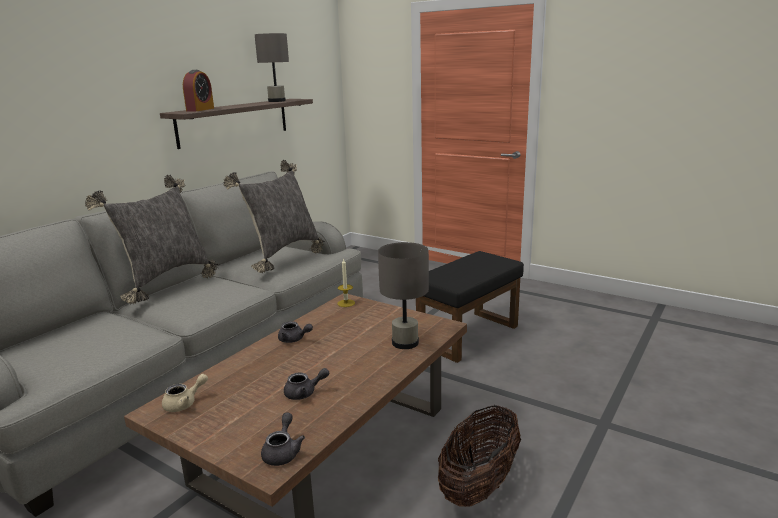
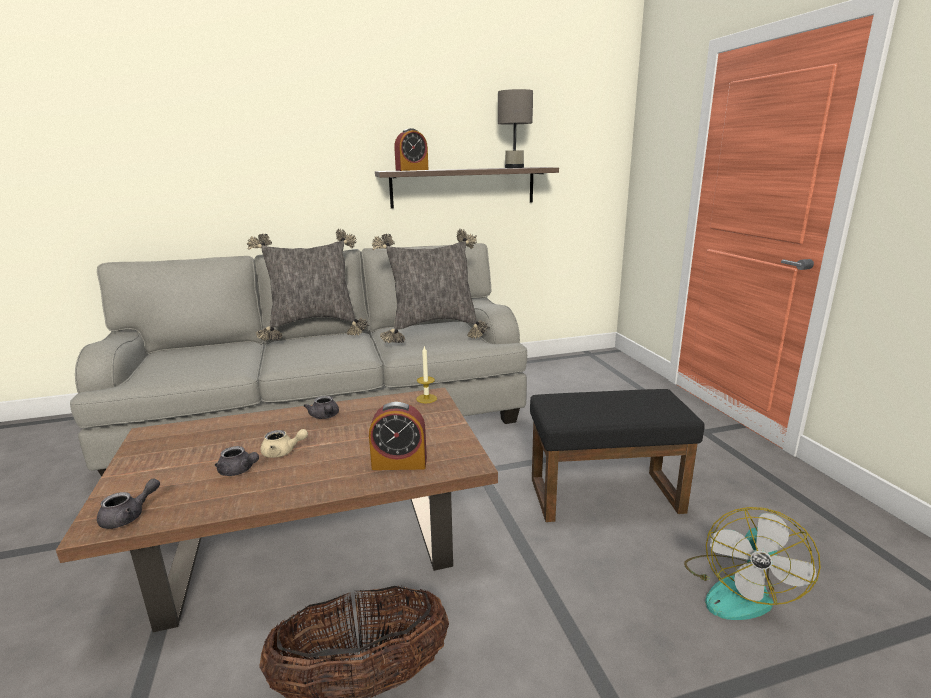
camera: 40 degrees right, 0 degrees up
beige teapot [162,374,208,412] -> beige teapot moved to [261,429,308,458]
grey table lamp [378,242,429,349] -> alarm clock [369,402,427,470]
none -> fan [684,507,821,620]

